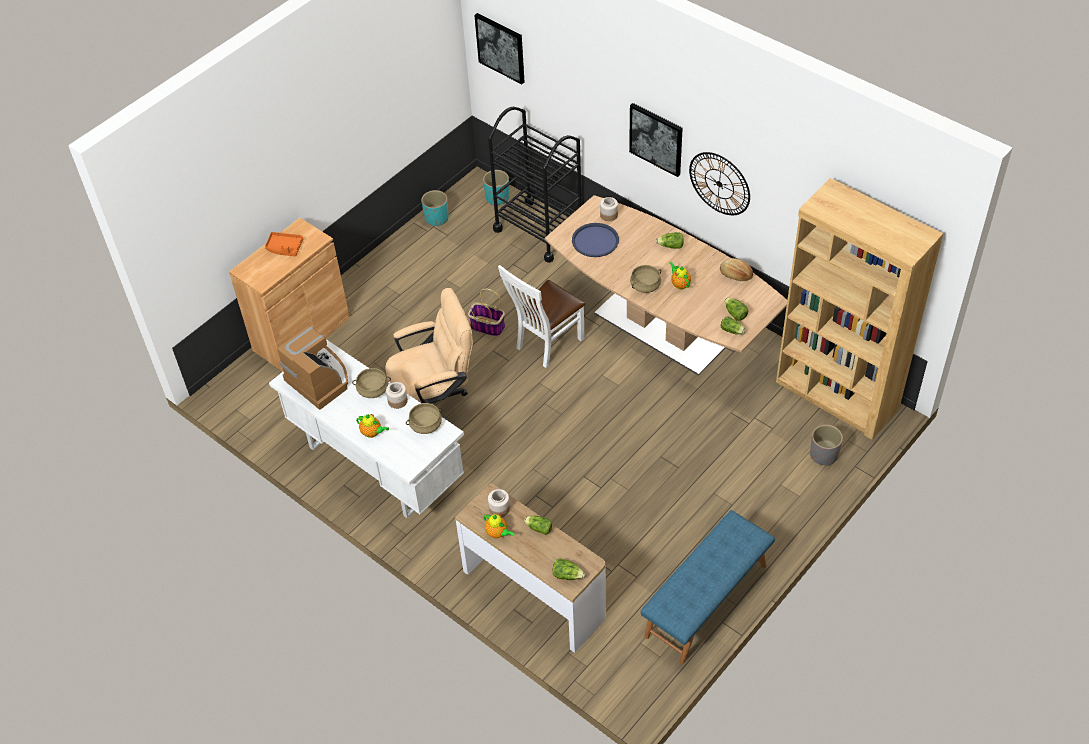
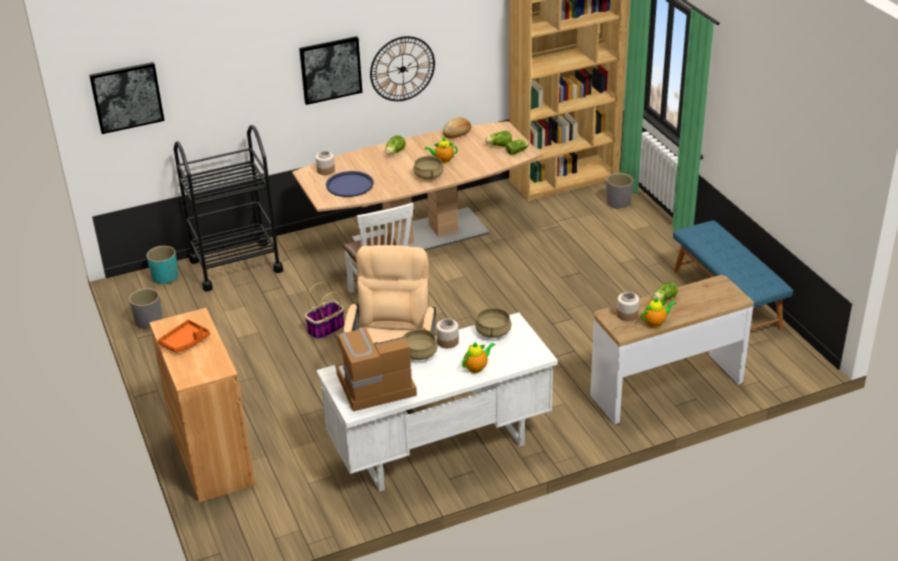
camera: 65 degrees left, 15 degrees down
turquoise planter [421,190,448,226] -> grey planter [129,288,163,329]
lettuce [553,558,585,580] -> none

